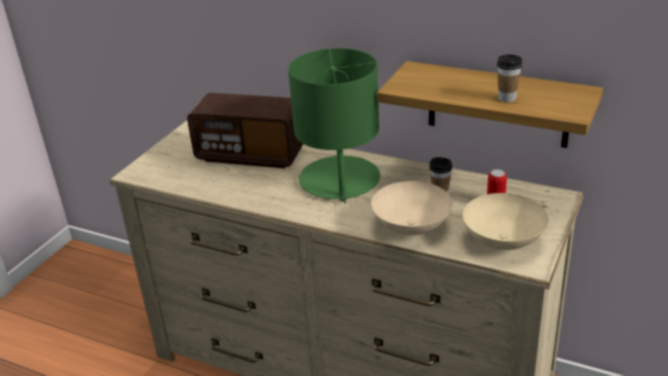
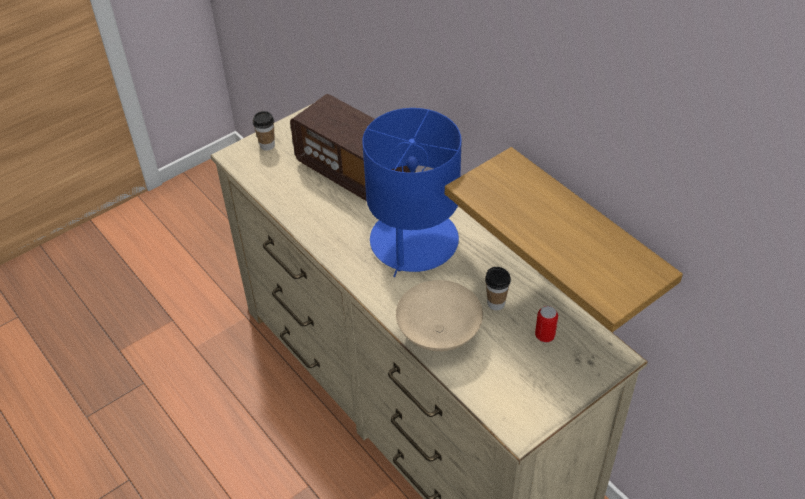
camera: 25 degrees right, 15 degrees up
green table lamp [288,48,380,203] -> blue table lamp [362,108,462,277]
beige bowl [462,193,548,250] -> none
cup [497,55,522,102] -> cup moved to [253,111,275,151]

